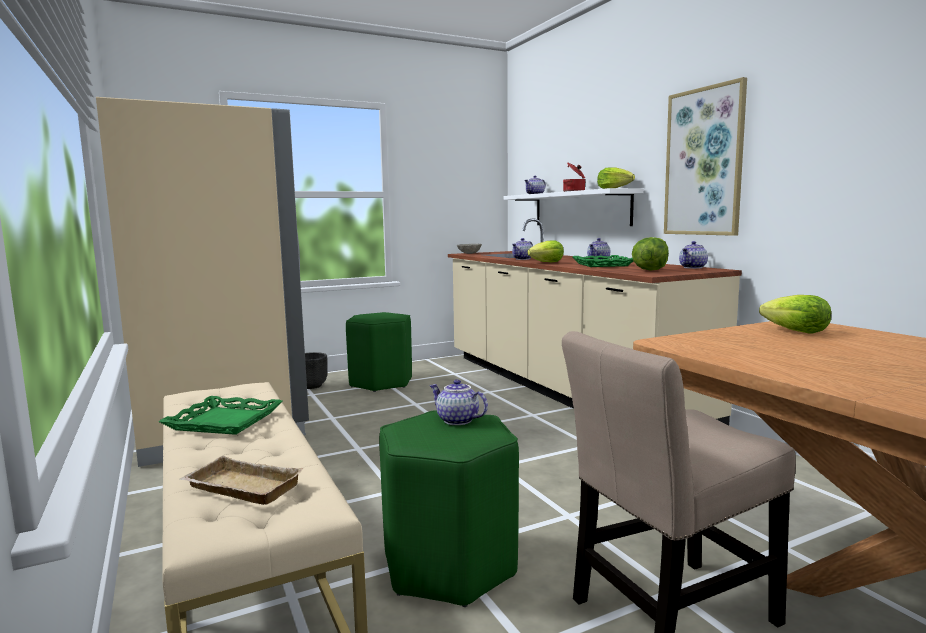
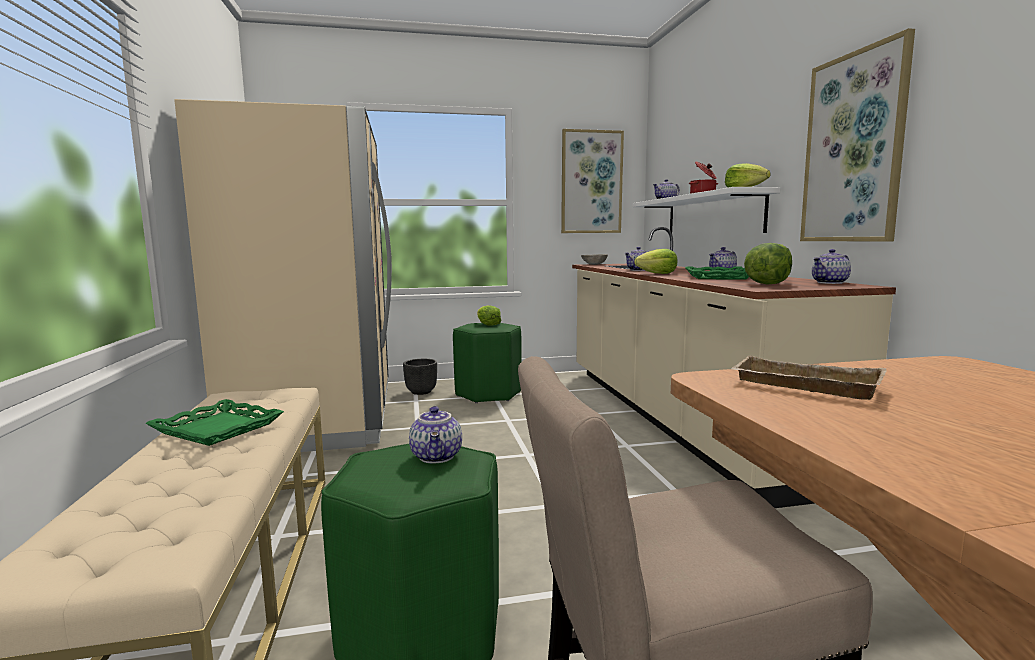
camera: 15 degrees right, 0 degrees up
beige tray [180,456,304,505] -> beige tray moved to [731,356,887,400]
teapot [429,379,488,425] -> teapot turned 150 degrees counterclockwise [409,406,462,463]
lettuce [759,295,831,334] -> lettuce moved to [477,305,501,326]
none -> picture [561,129,624,233]

